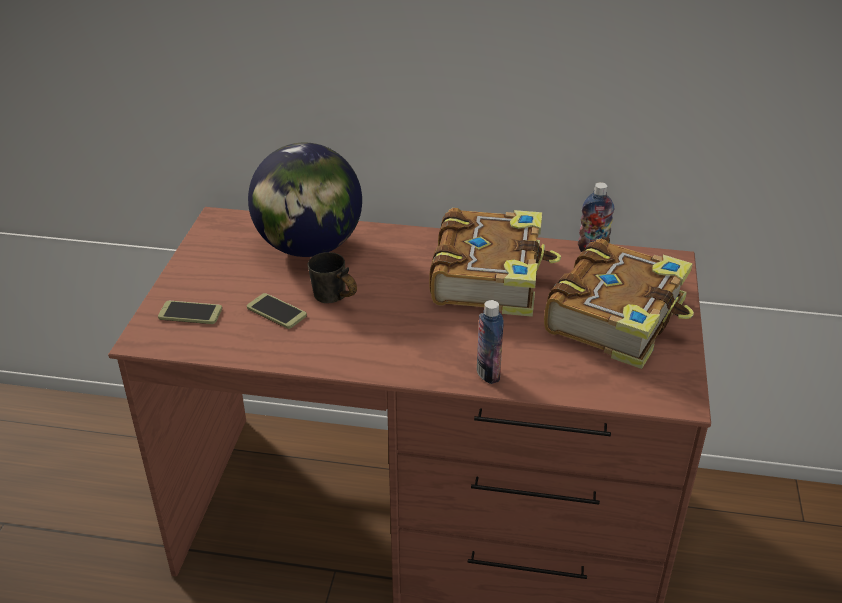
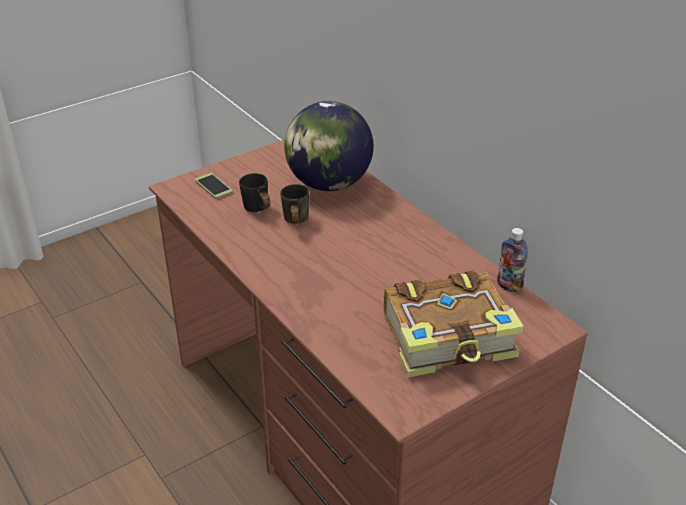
camera: 45 degrees right, 0 degrees up
phone [247,293,307,329] -> black mug [239,173,270,212]
book [429,208,561,317] -> none
bottle [477,300,504,384] -> none

